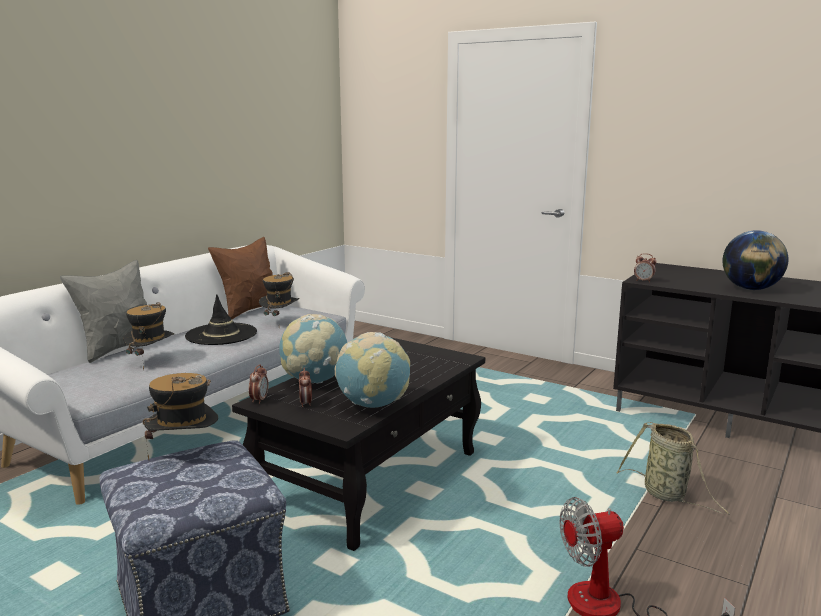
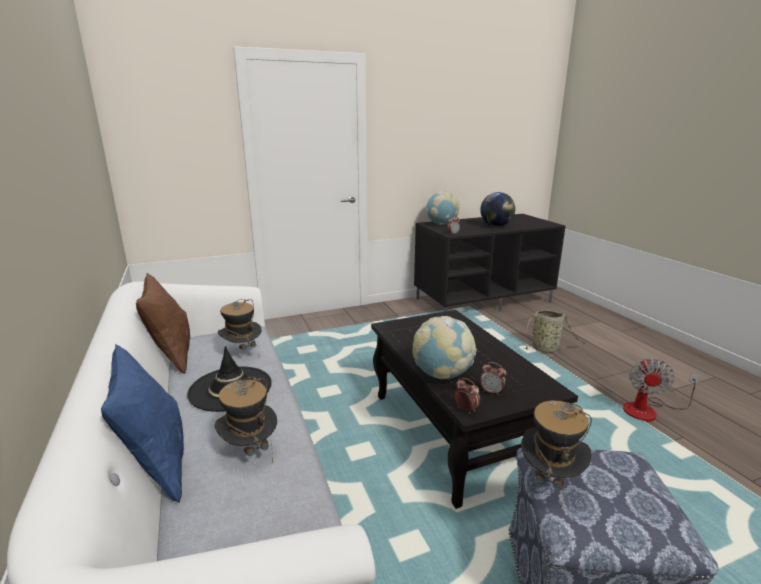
camera: 55 degrees left, 5 degrees up
grey pillow [60,260,163,363] -> blue pillow [101,344,184,503]
globe [335,332,410,408] -> globe moved to [426,191,459,225]

